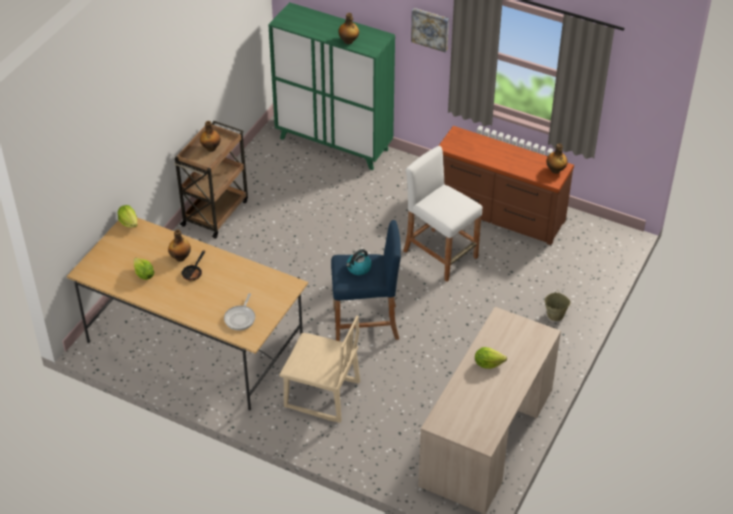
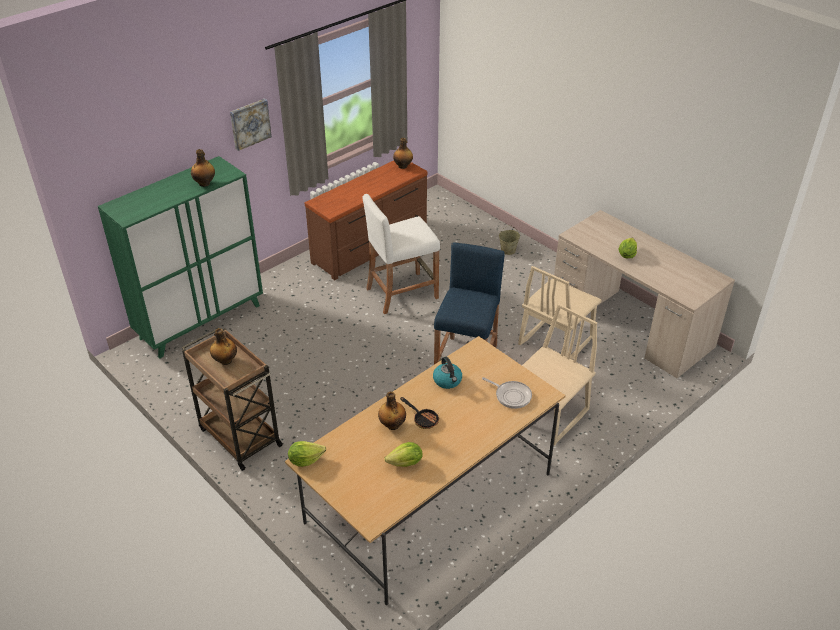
camera: 70 degrees left, 5 degrees down
kettle [346,249,372,275] -> kettle moved to [433,357,462,389]
none -> beige chair [518,266,602,360]

